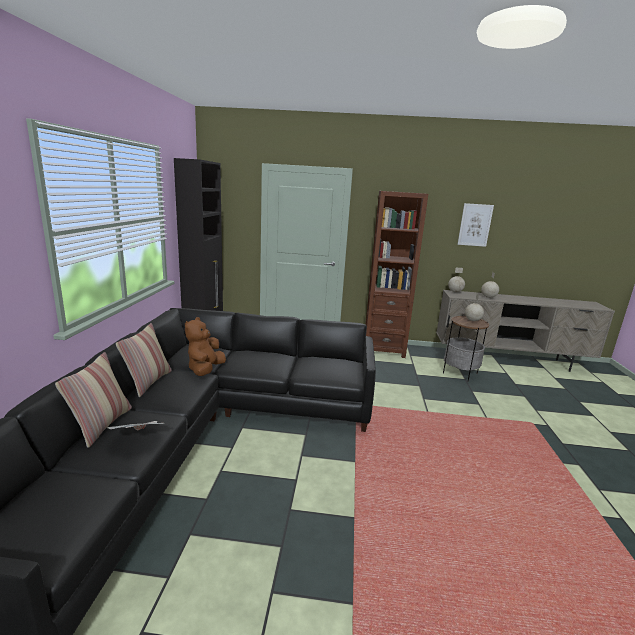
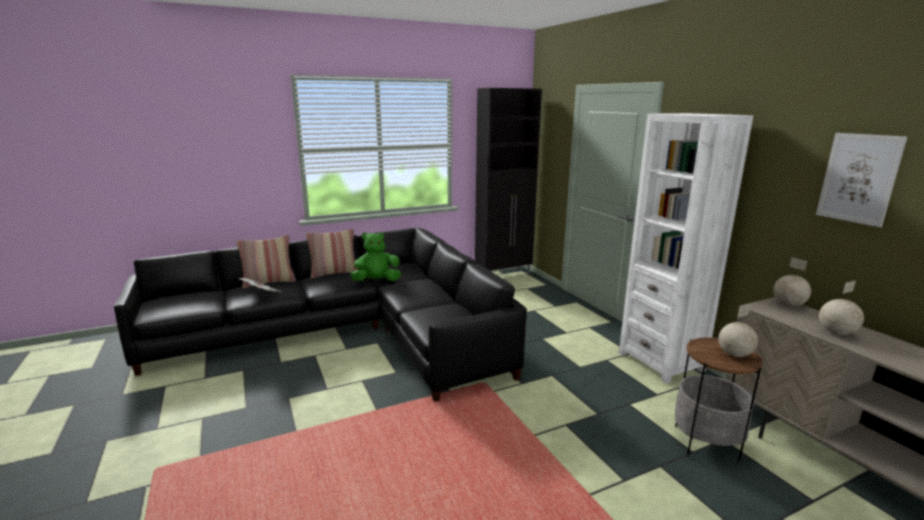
camera: 60 degrees right, 0 degrees up
brown plush toy [185,317,226,376] -> green plush toy [350,232,401,281]
brown bookcase [366,191,428,358] -> white bookcase [619,113,753,384]

